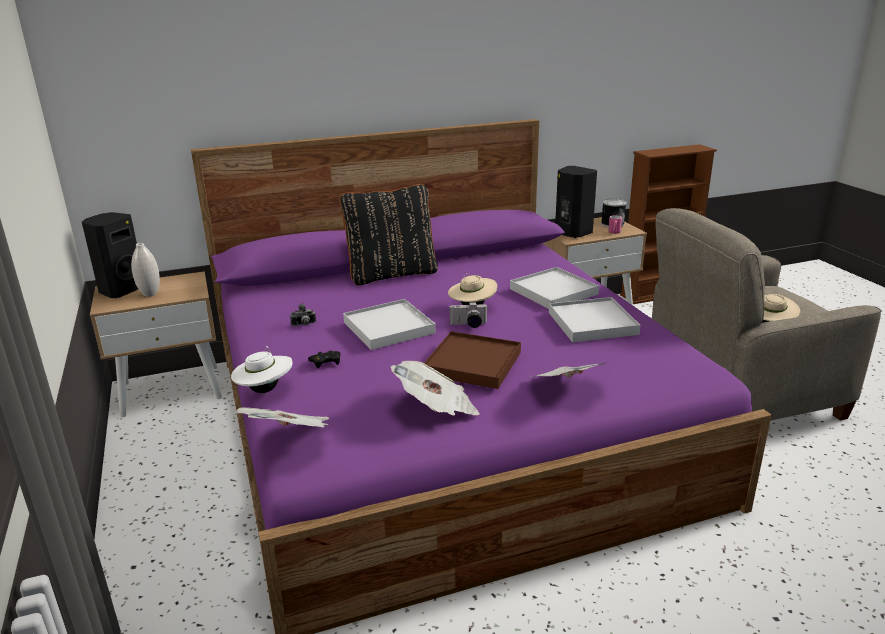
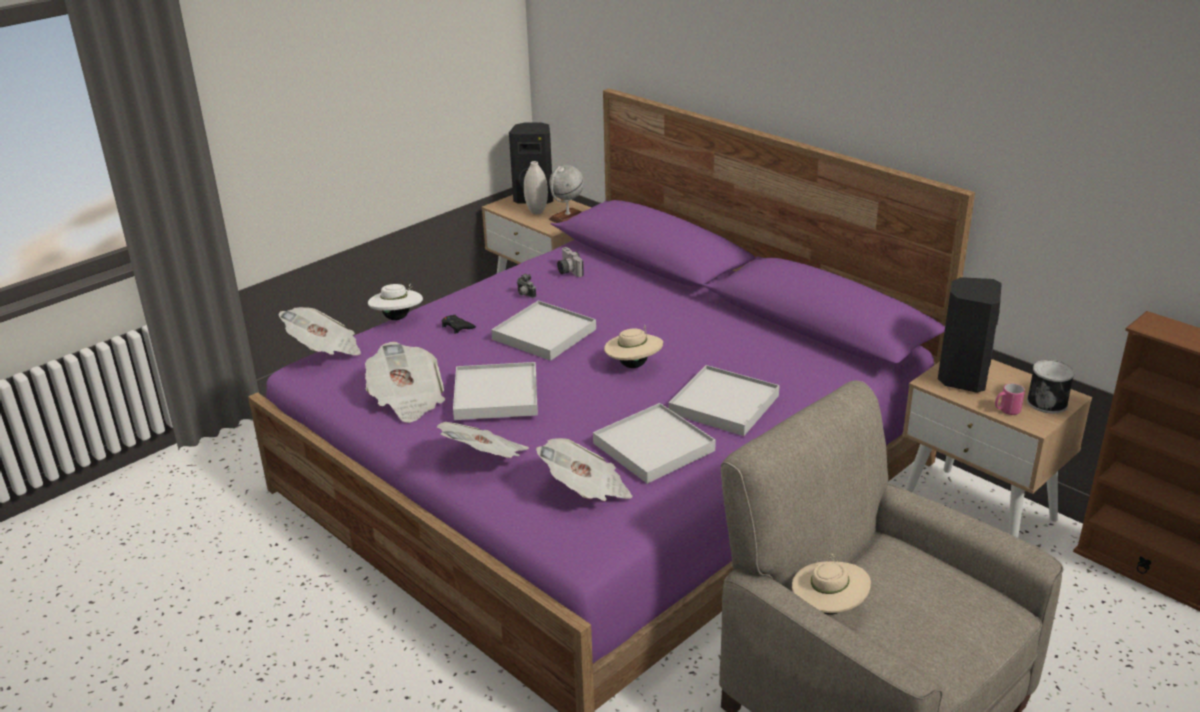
camera: 65 degrees right, 5 degrees up
black pillow [339,184,438,285] -> none
brown tray [424,331,521,389] -> white tray [453,362,538,420]
camera [449,302,487,328] -> camera moved to [557,247,584,277]
none -> newspaper [536,438,633,501]
none -> globe [549,165,584,223]

